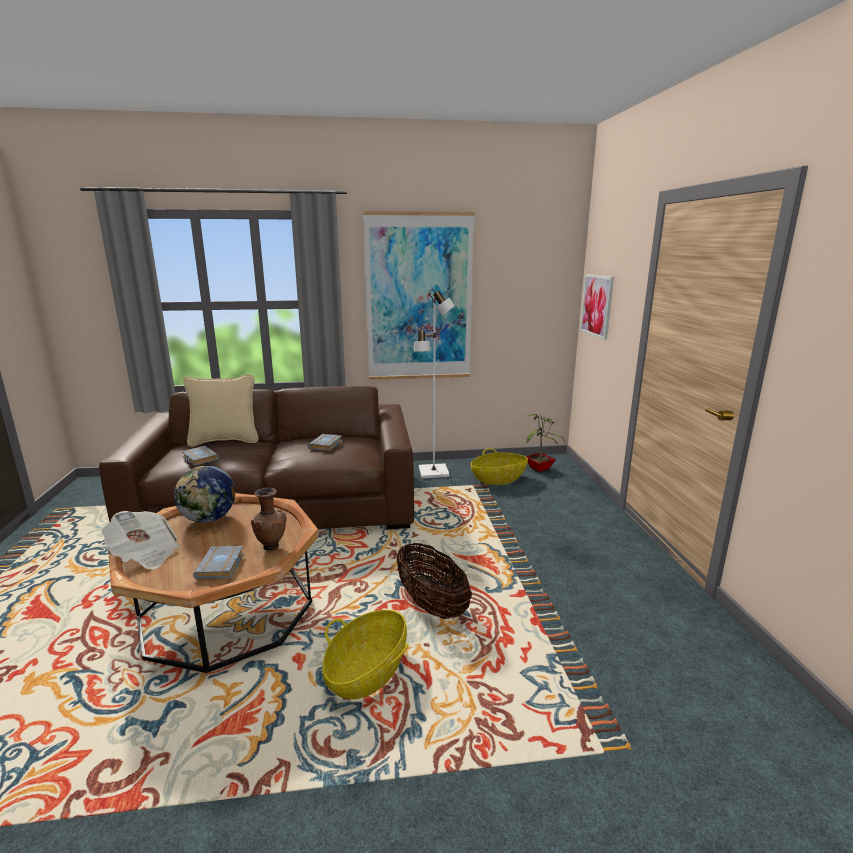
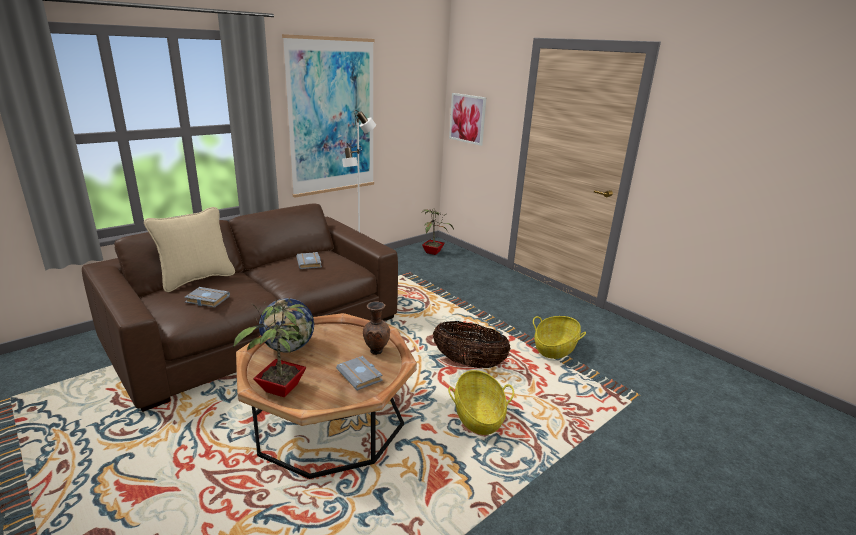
camera: 35 degrees left, 5 degrees up
newspaper [102,511,180,570] -> potted plant [233,298,306,397]
basket [471,448,528,485] -> basket moved to [533,316,586,359]

